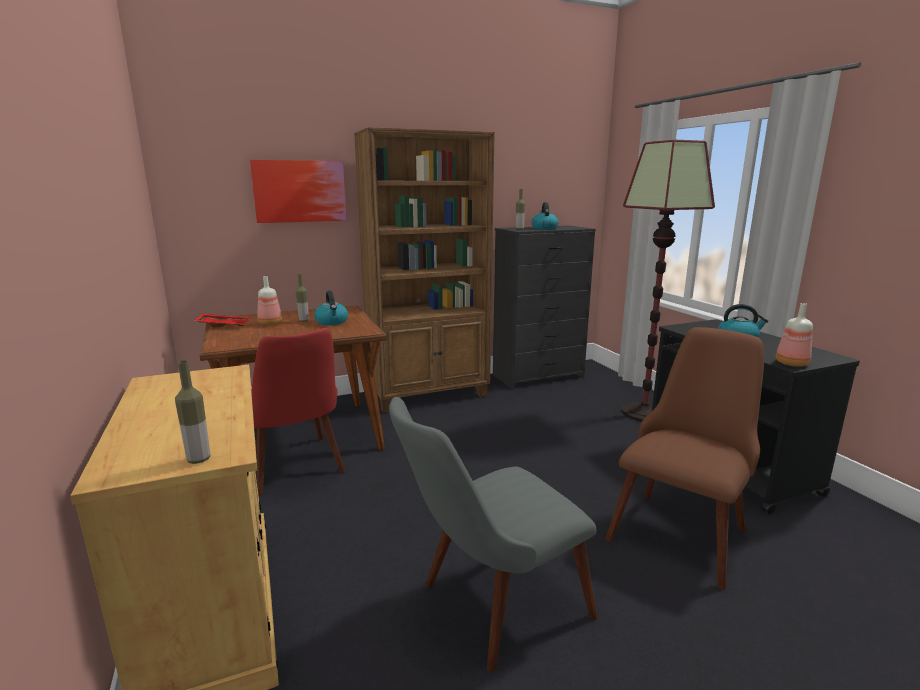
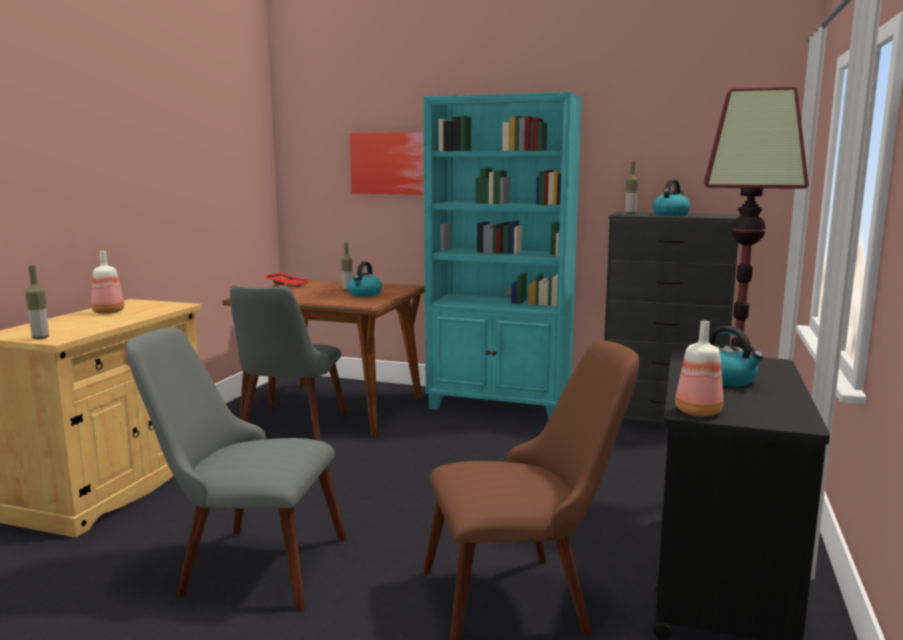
camera: 40 degrees right, 5 degrees down
red chair [251,328,345,496] -> grey chair [230,285,347,441]
bottle [257,276,282,325] -> bottle moved to [91,251,124,314]
brown bookcase [354,127,495,413] -> turquoise bookcase [423,92,582,421]

